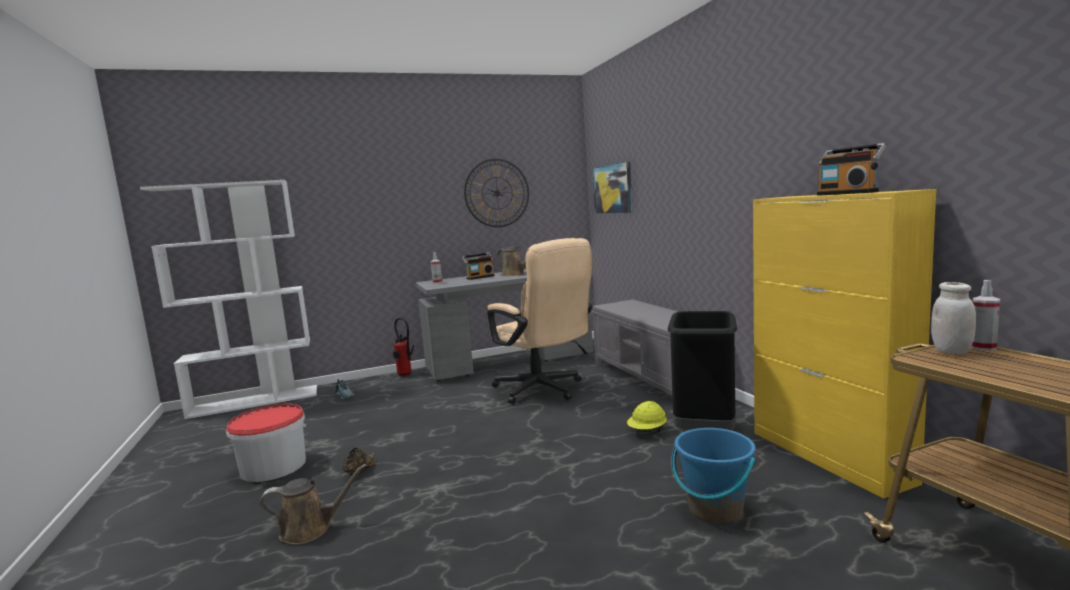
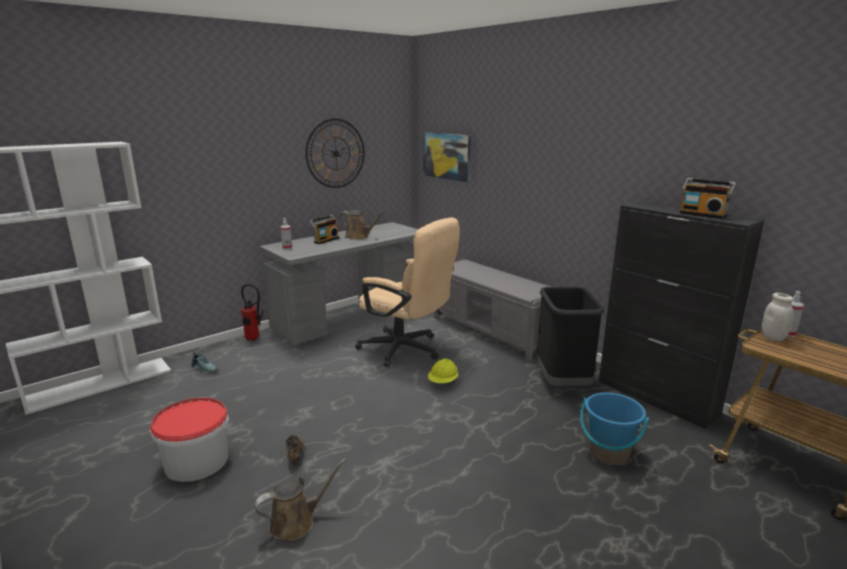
camera: 20 degrees left, 10 degrees up
yellow hard hat [627,401,667,433] -> yellow hard hat moved to [428,359,458,383]
yellow cabinet [753,189,937,499] -> black cabinet [599,201,765,429]

